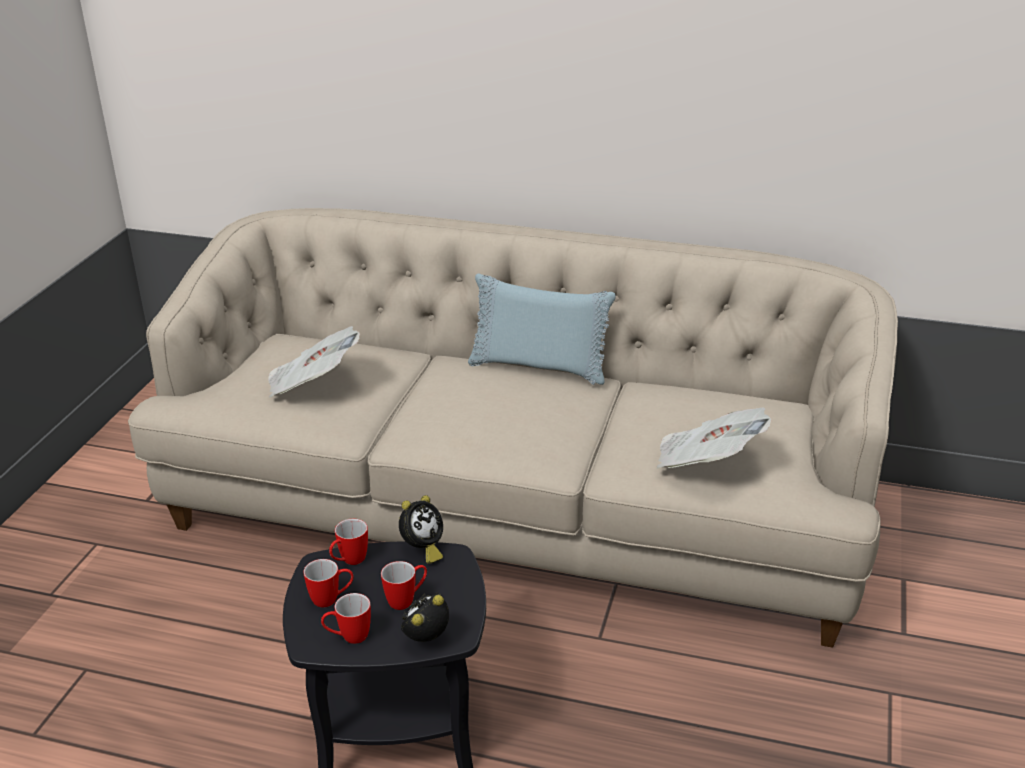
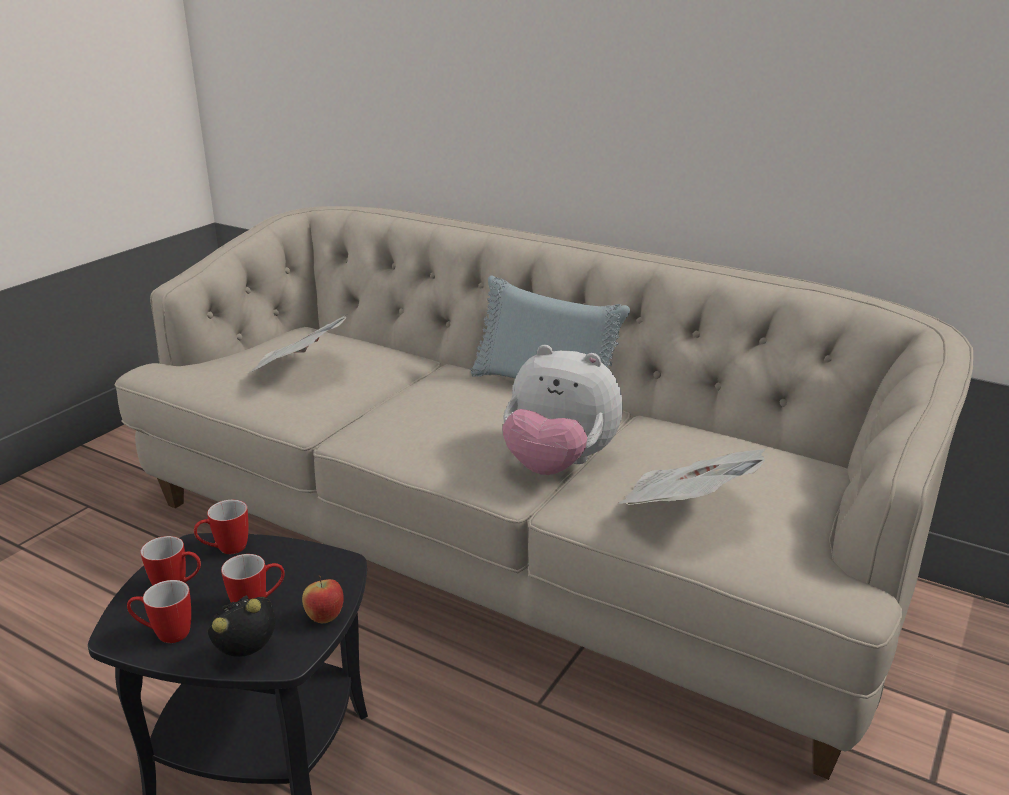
camera: 15 degrees right, 5 degrees down
alarm clock [399,495,443,564] -> none
none -> apple [302,576,344,623]
none -> plush toy [502,345,623,475]

